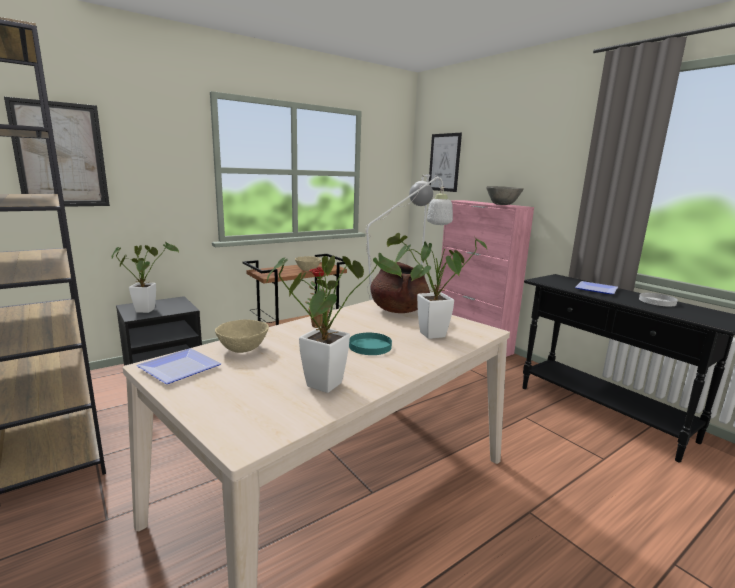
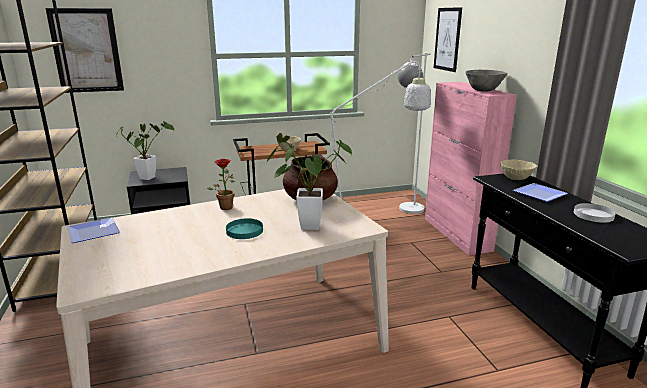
camera: 20 degrees right, 5 degrees up
beige bowl [215,319,269,353] -> beige bowl moved to [500,160,537,180]
potted plant [267,253,402,393] -> none

